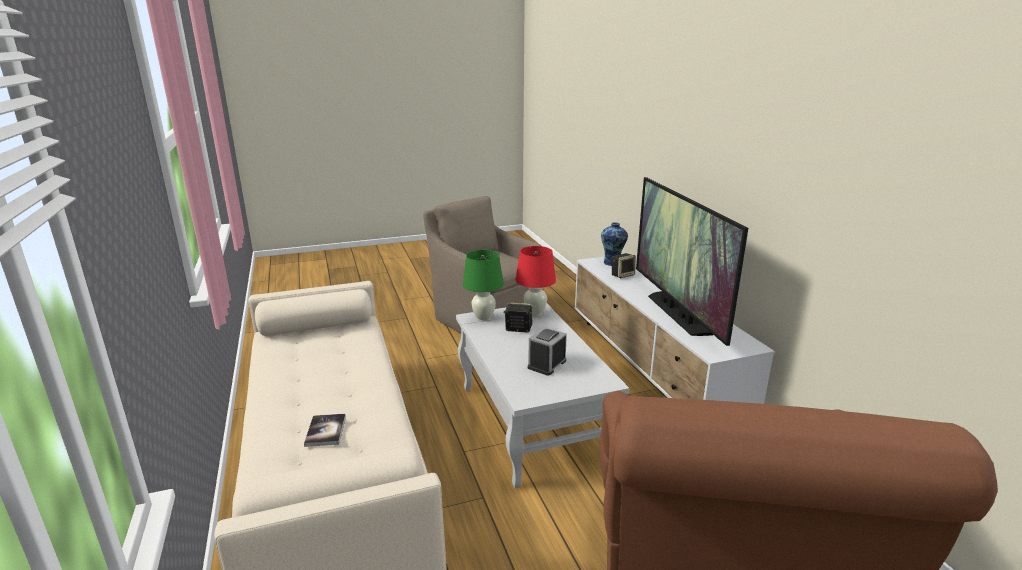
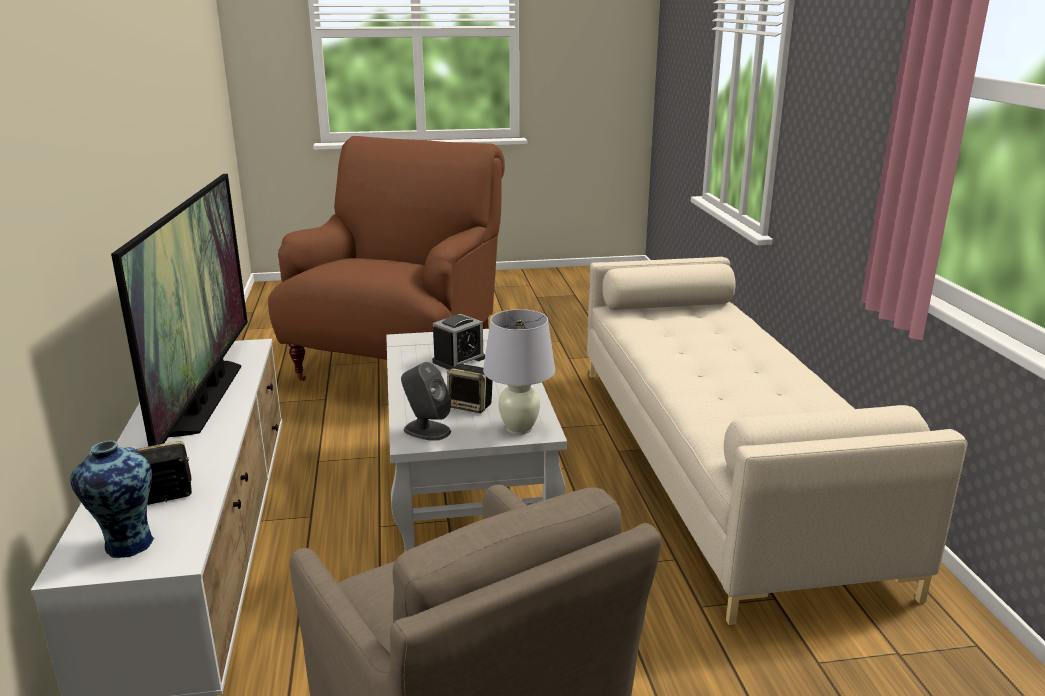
camera: 170 degrees left, 0 degrees up
book [304,414,346,447] -> none
green table lamp [463,250,504,321] -> white table lamp [483,309,555,435]
red table lamp [515,246,556,316] -> grey speaker [401,362,451,441]

